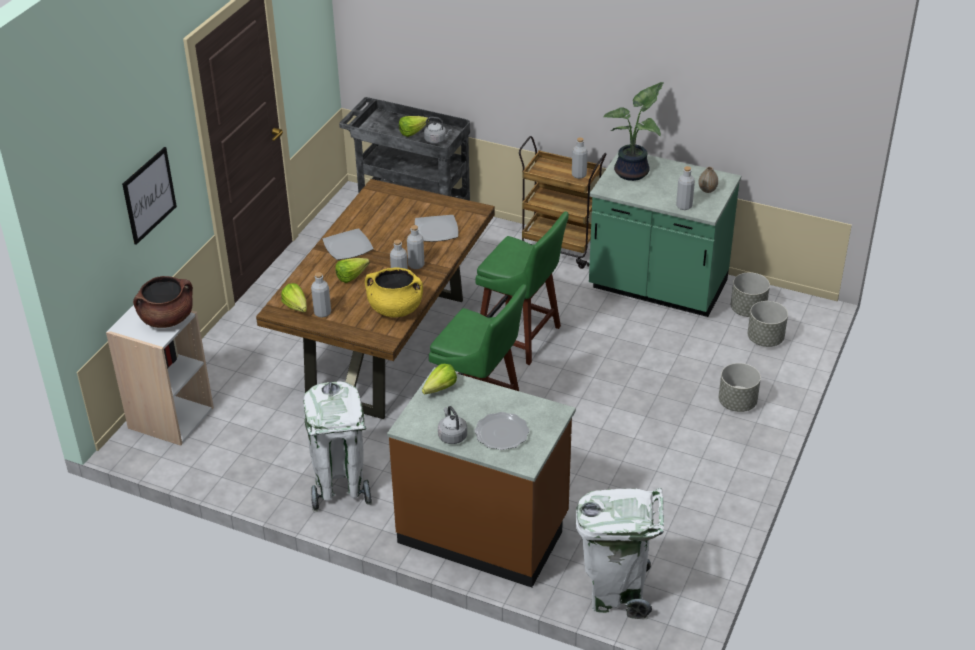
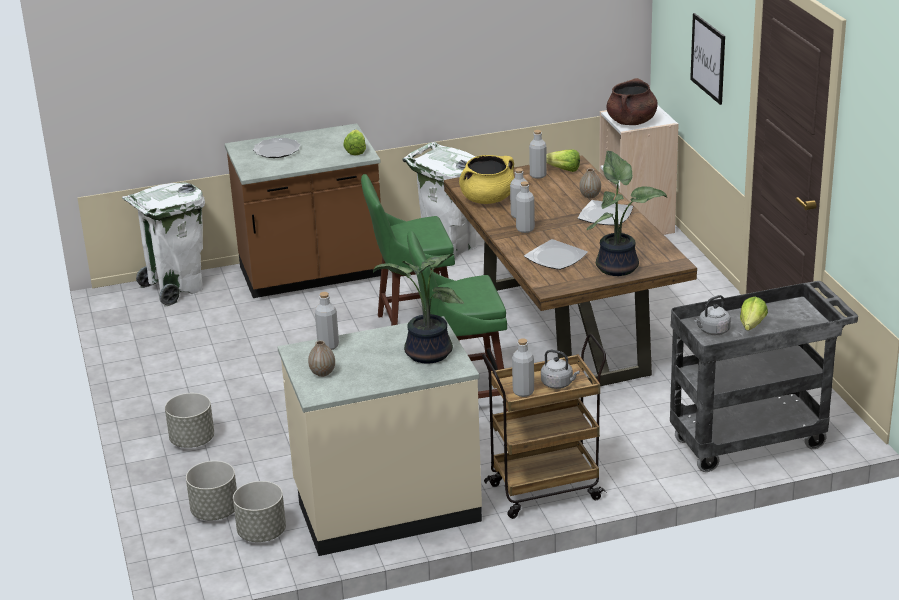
camera: 140 degrees right, 10 degrees down
lettuce [336,258,370,283] -> none
grey kettle [438,406,467,444] -> grey kettle moved to [541,350,580,389]
green counter [589,151,741,317] -> beige counter [278,316,482,556]
none -> vase [579,168,601,198]
none -> potted plant [586,151,667,276]

